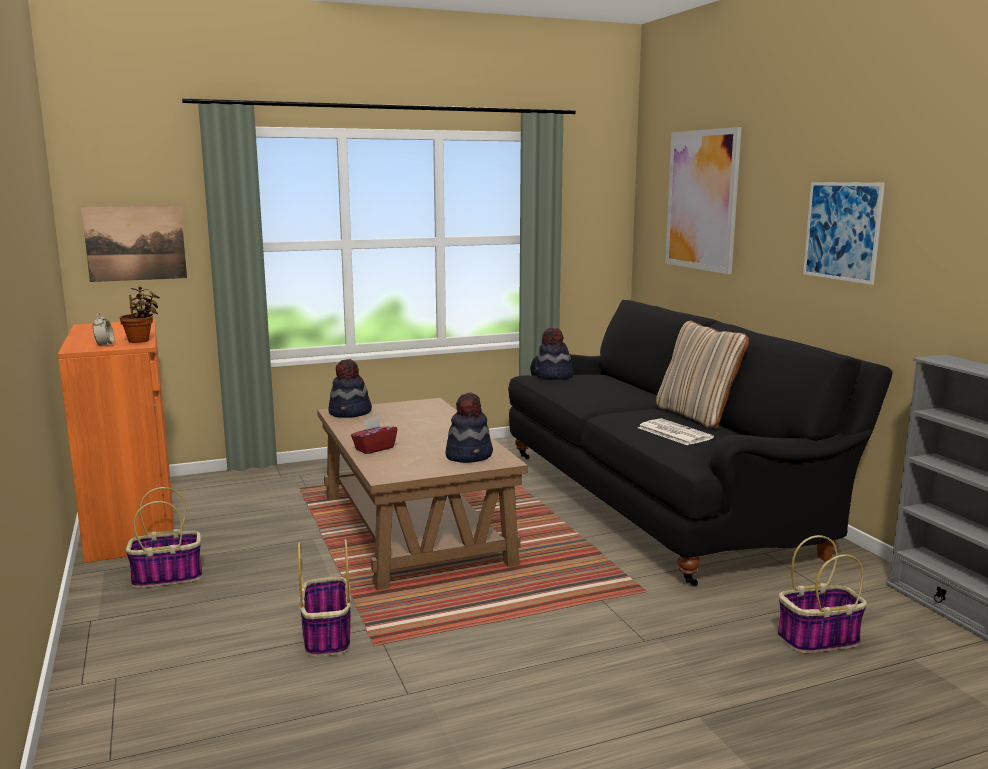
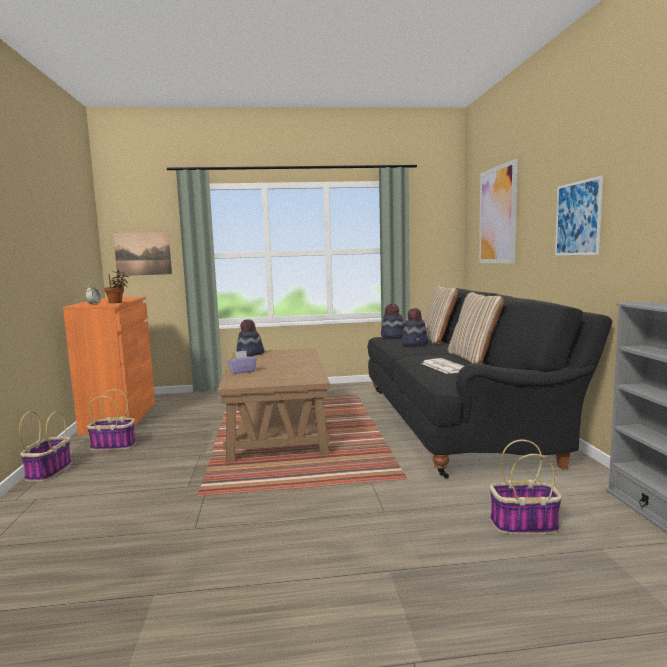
camera: 15 degrees right, 5 degrees down
basket [298,539,351,657] -> basket moved to [19,411,72,482]
red tissue box [351,416,397,454] -> purple tissue box [227,350,257,374]
hat [445,392,493,463] -> hat moved to [401,308,428,346]
none -> beige pillow [424,285,458,345]

